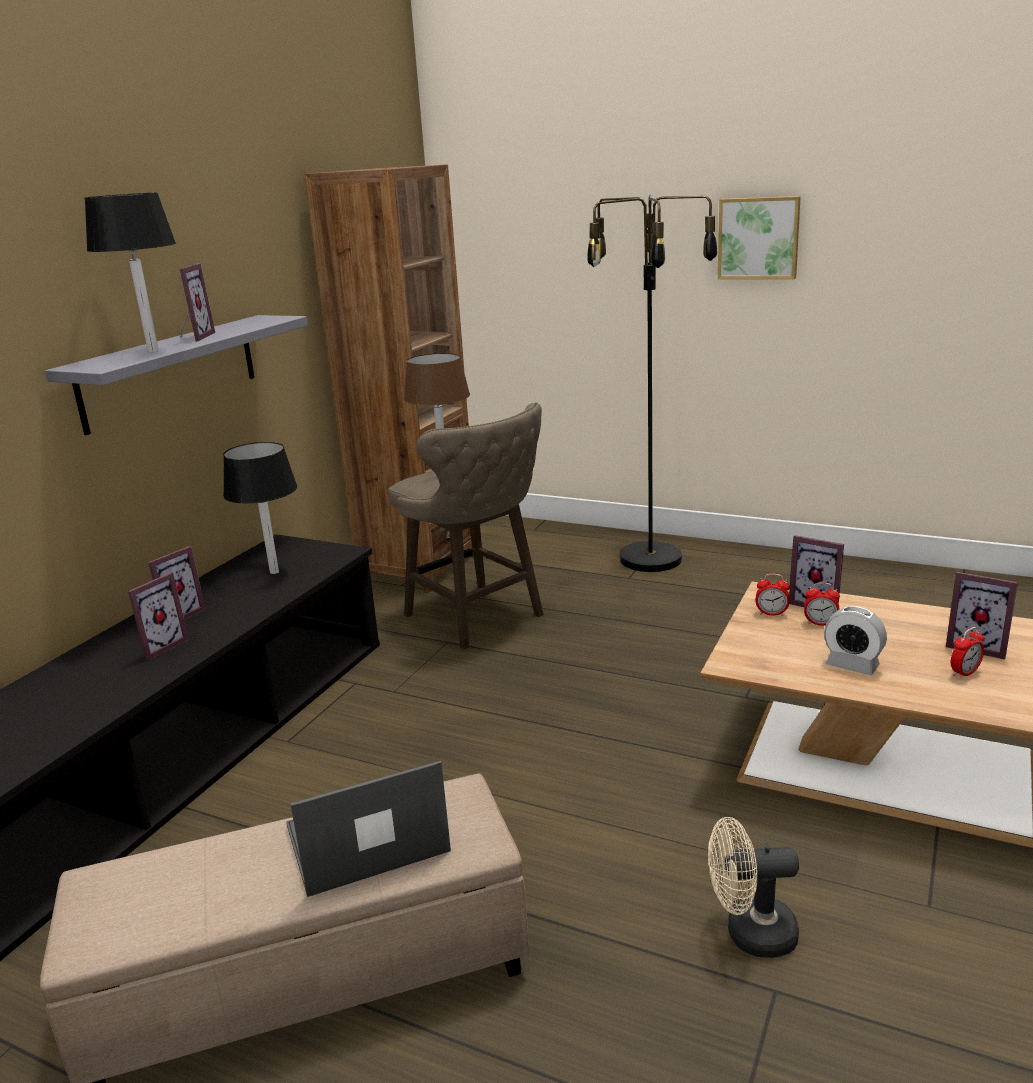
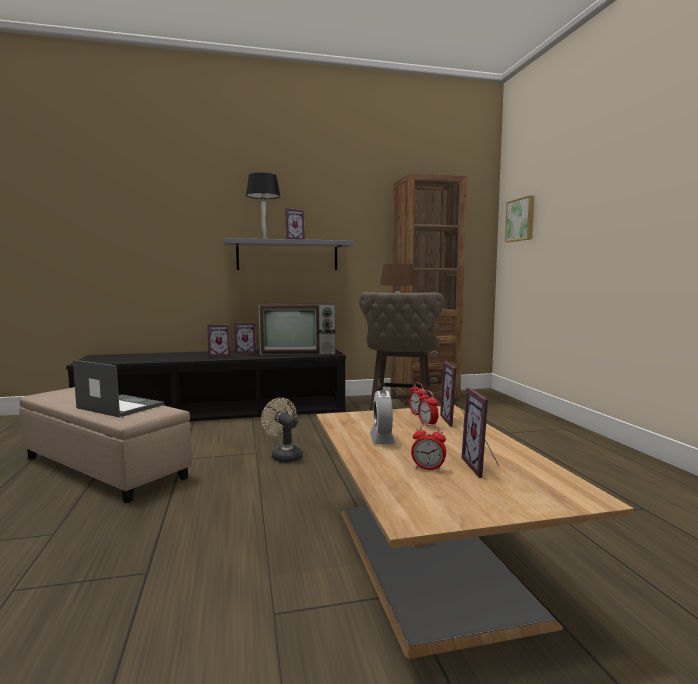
camera: 50 degrees right, 15 degrees down
black table lamp [223,442,297,574] -> television [259,303,335,355]
floor lamp [587,195,717,572] -> none
beige fan [708,817,799,958] -> beige fan moved to [261,398,303,463]
picture [718,196,801,279] -> picture moved to [505,195,534,242]

